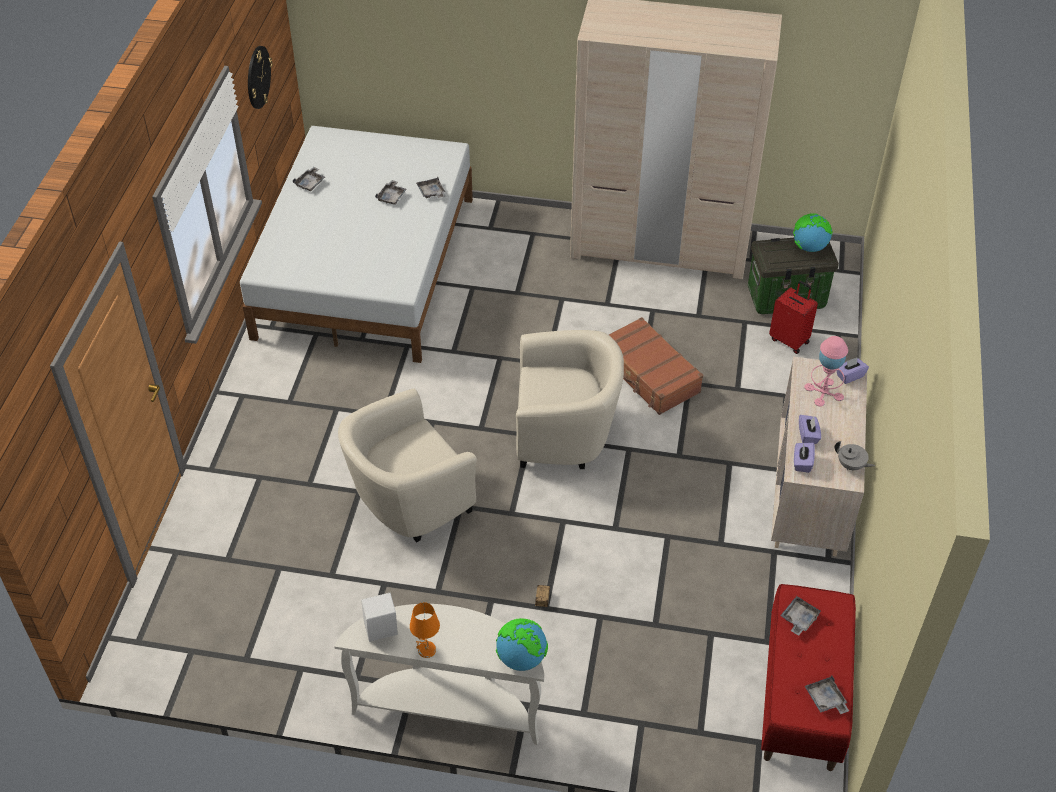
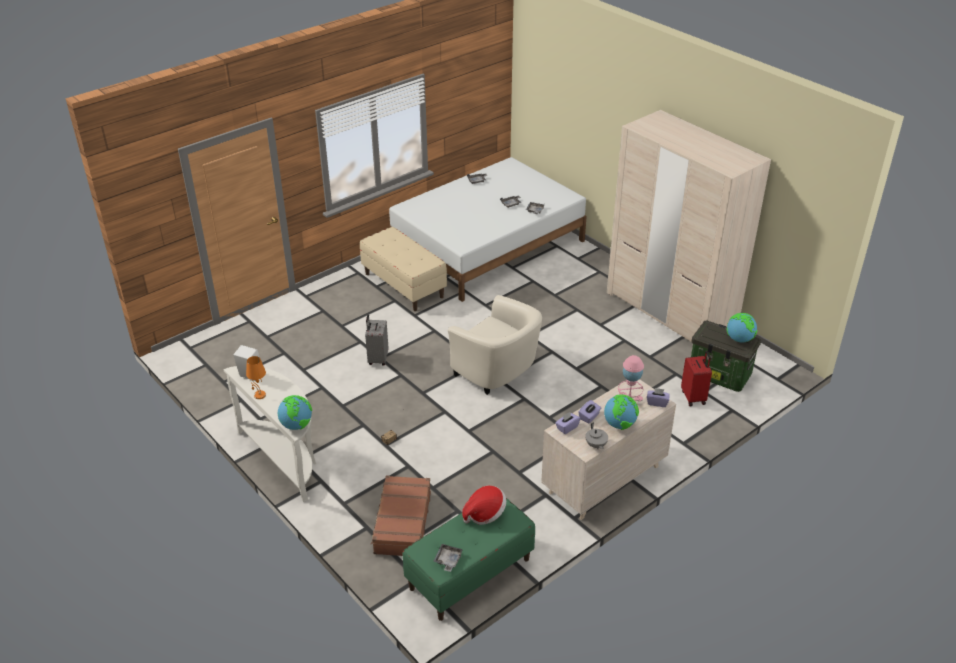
camera: 40 degrees right, 10 degrees down
wall clock [248,46,272,109] -> none
beige armchair [338,388,477,543] -> grey suitcase [365,315,389,365]
brown suitcase [609,317,703,415] -> brown suitcase moved to [371,475,431,556]
red bench [761,584,856,771] -> green bench [402,498,535,621]
grey tray [780,596,822,636] -> hat [462,486,506,525]
none -> beige bench [360,227,447,311]
none -> globe [604,394,639,430]

